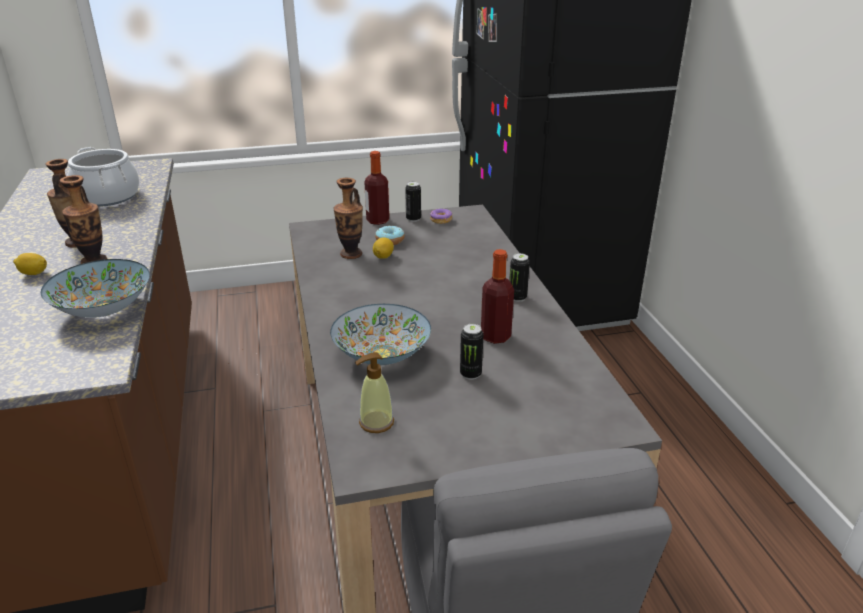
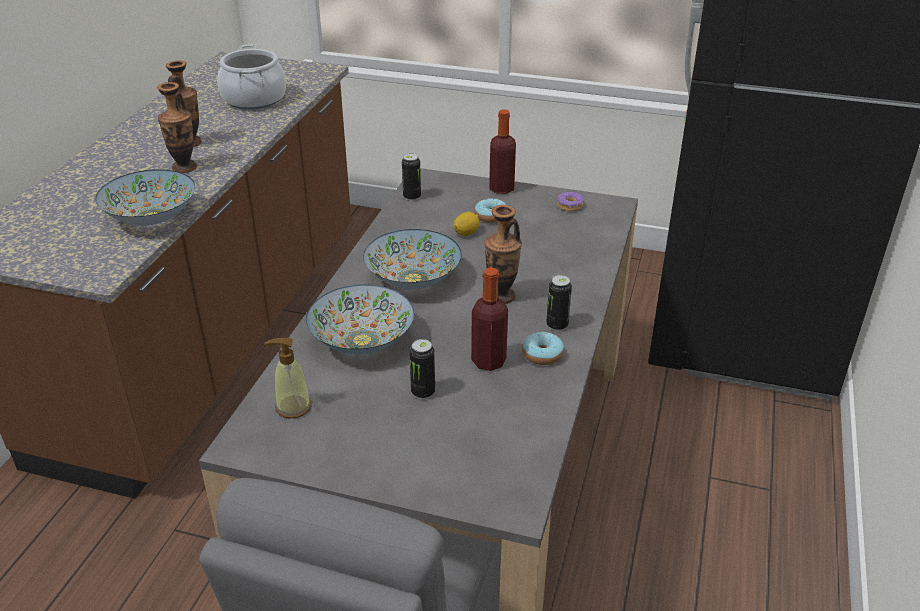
camera: 30 degrees right, 5 degrees up
lemon [13,253,47,275] -> none
vase [334,178,363,259] -> vase moved to [484,205,522,304]
can [405,181,421,222] -> can moved to [402,153,421,201]
none -> bowl [363,229,461,290]
none -> donut [522,332,564,365]

